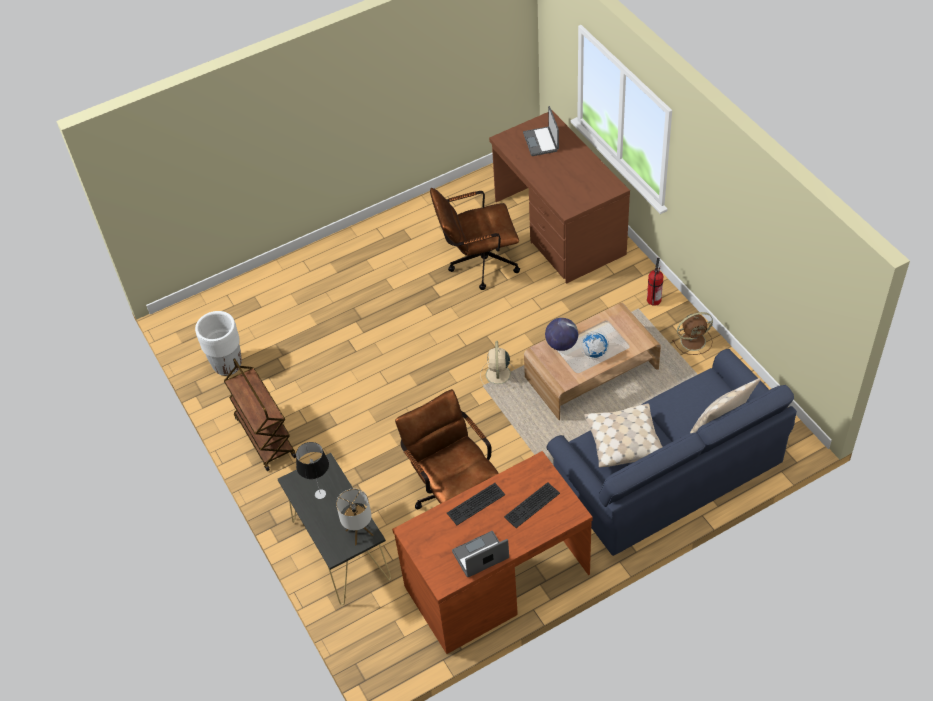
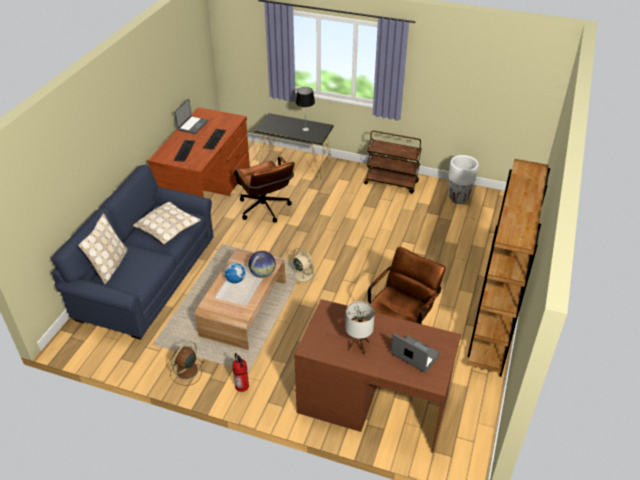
camera: 135 degrees right, 10 degrees down
table lamp [336,489,373,545] -> table lamp moved to [345,301,375,355]
brown office chair [395,389,499,509] -> brown office chair turned 45 degrees clockwise [234,156,295,223]
none -> brown bookcase [468,159,550,377]

